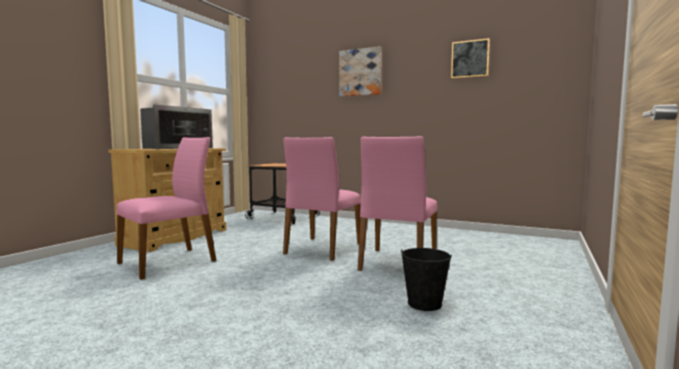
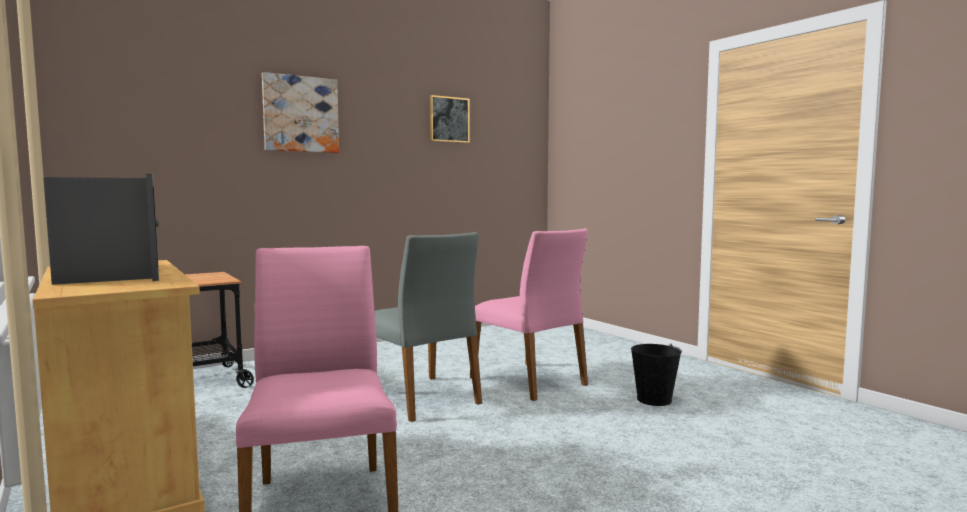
camera: 60 degrees left, 0 degrees up
pink chair [283,137,361,261] -> grey chair [375,232,482,422]

